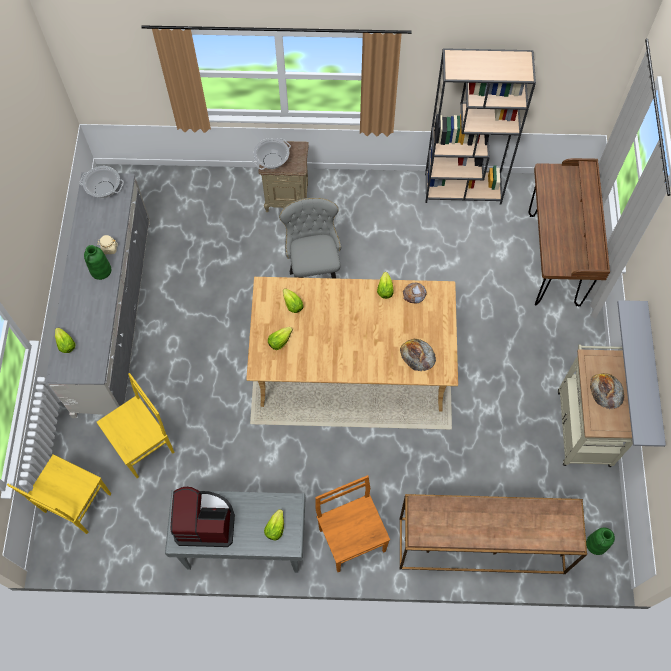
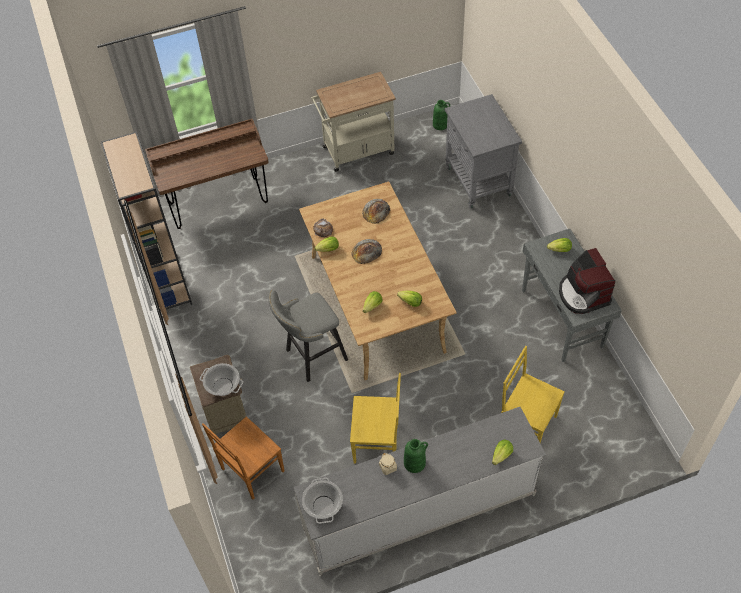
camera: 110 degrees left, 10 degrees down
yellow chair [7,454,111,534] -> yellow chair moved to [350,373,401,464]
brown chair [315,475,390,572] -> brown chair moved to [202,416,285,499]
brown console table [400,494,587,574] -> grey cart [445,94,522,208]
bread [590,373,624,409] -> bread moved to [351,239,382,264]
grey shelf [617,300,666,447] -> none

